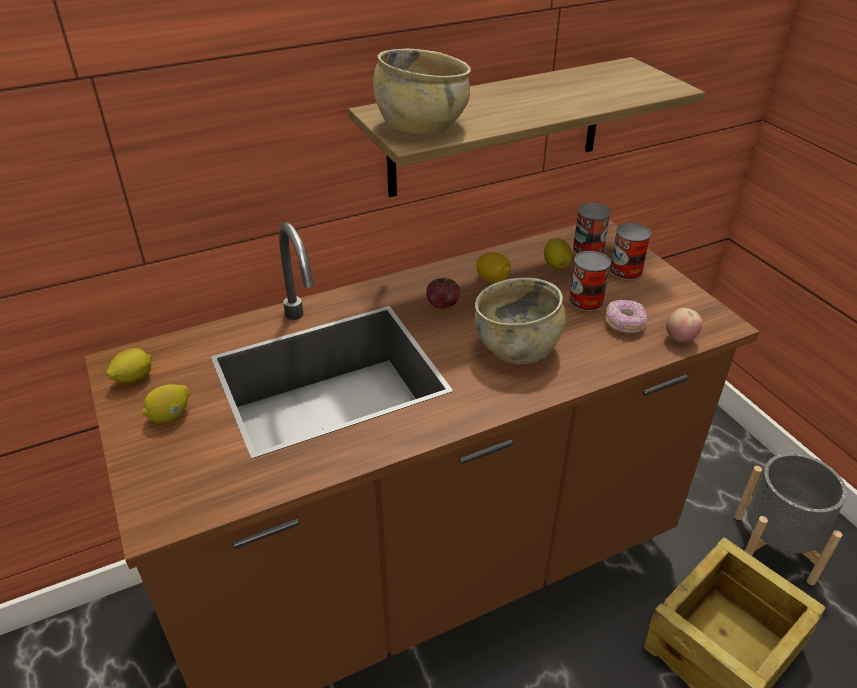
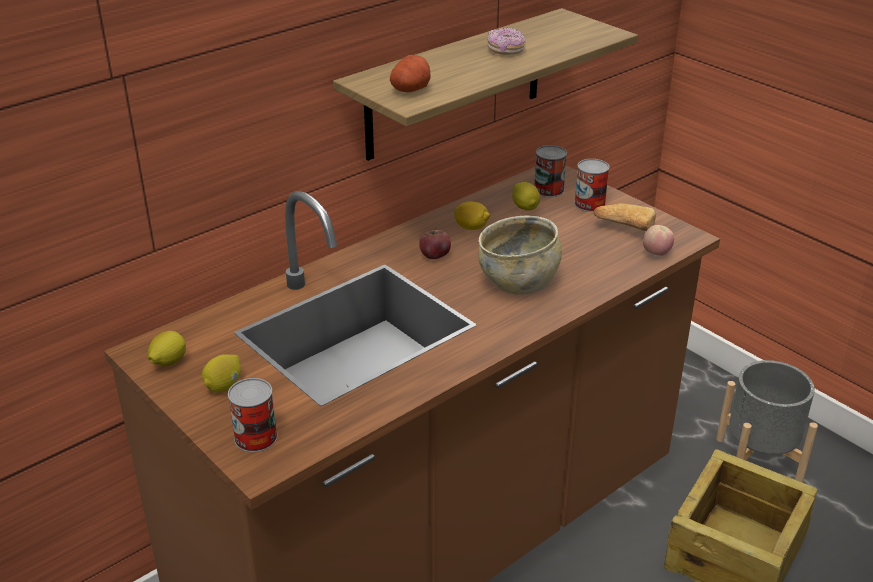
camera: 15 degrees left, 5 degrees down
beige bowl [373,49,471,134] -> potato [390,55,431,92]
can [569,251,611,311] -> can moved to [228,378,278,452]
donut [606,300,647,333] -> donut moved to [487,28,526,55]
none -> bread [594,203,656,231]

